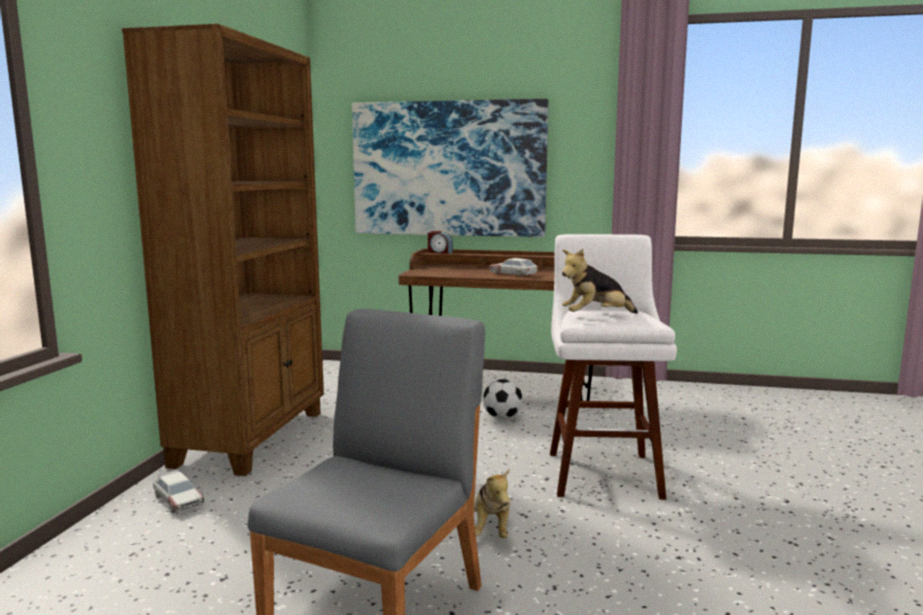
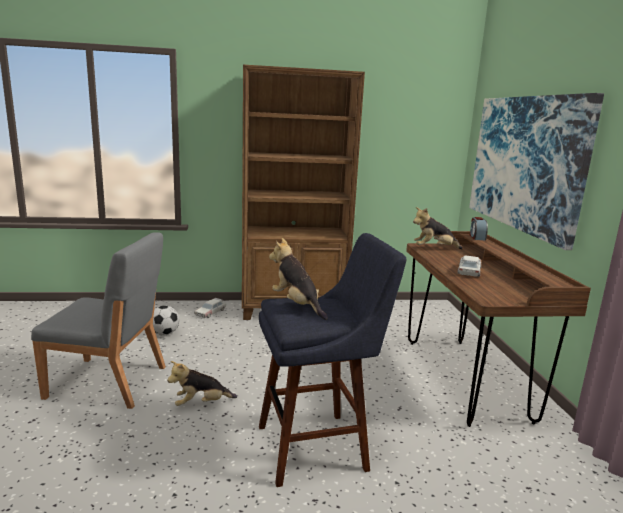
camera: 70 degrees right, 5 degrees up
football [483,379,523,419] -> football moved to [153,305,179,335]
white stool [550,234,677,500] -> blue stool [259,233,407,487]
none -> plush toy [413,207,462,249]

